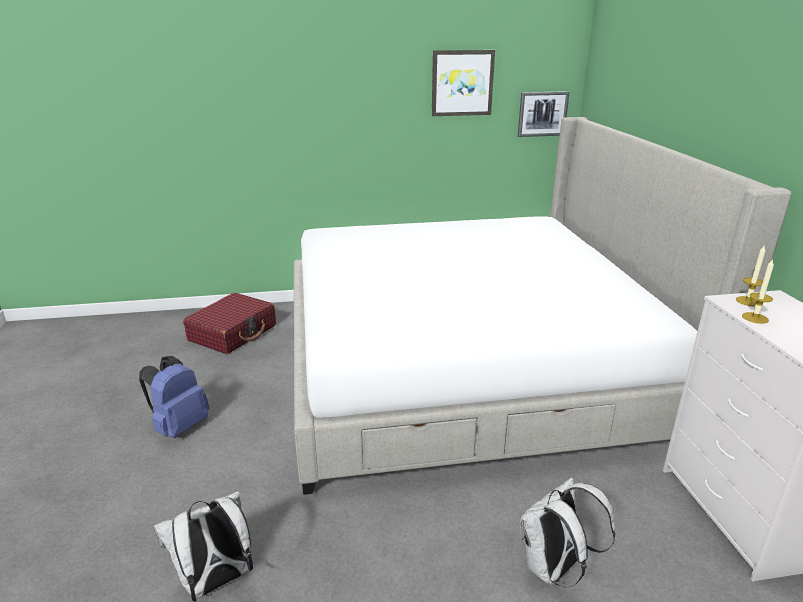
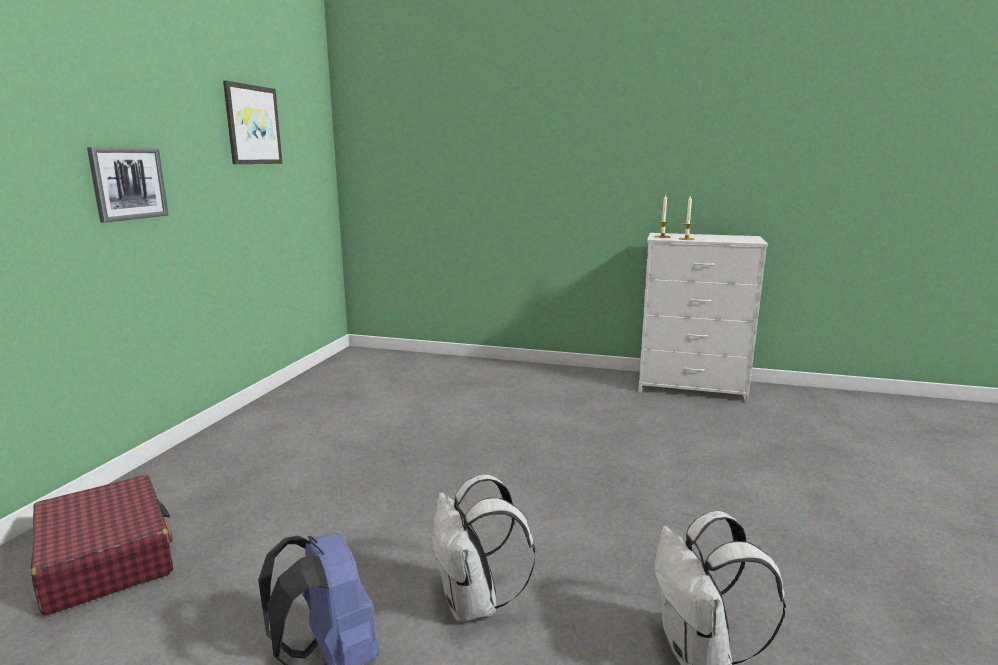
camera: 65 degrees left, 10 degrees down
bed [294,117,792,495] -> none
picture [518,91,570,137] -> picture moved to [87,147,169,223]
white backpack [520,478,615,587] -> white backpack moved to [432,475,535,622]

